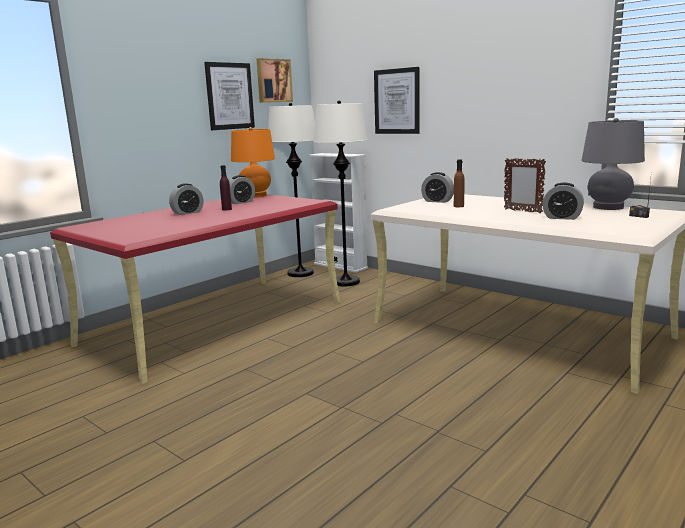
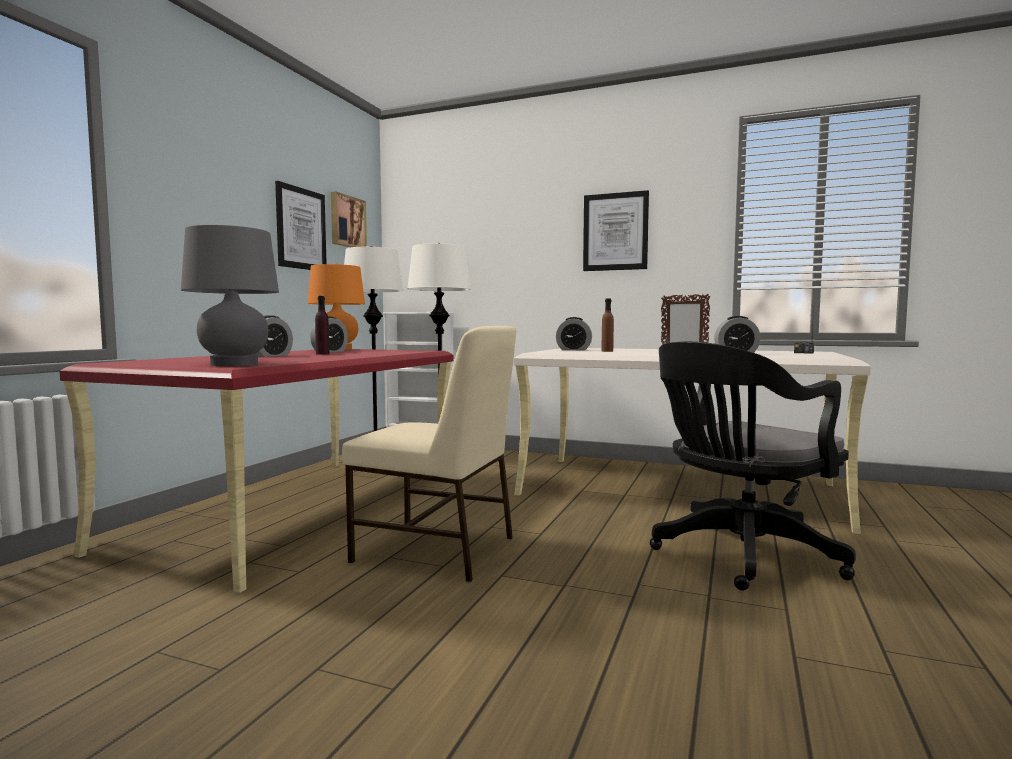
camera: 20 degrees left, 10 degrees down
picture [374,67,419,134] -> picture moved to [583,190,649,271]
grey table lamp [581,118,645,210] -> grey table lamp moved to [181,225,279,366]
none -> beige chair [342,326,516,582]
none -> black office chair [650,341,856,591]

